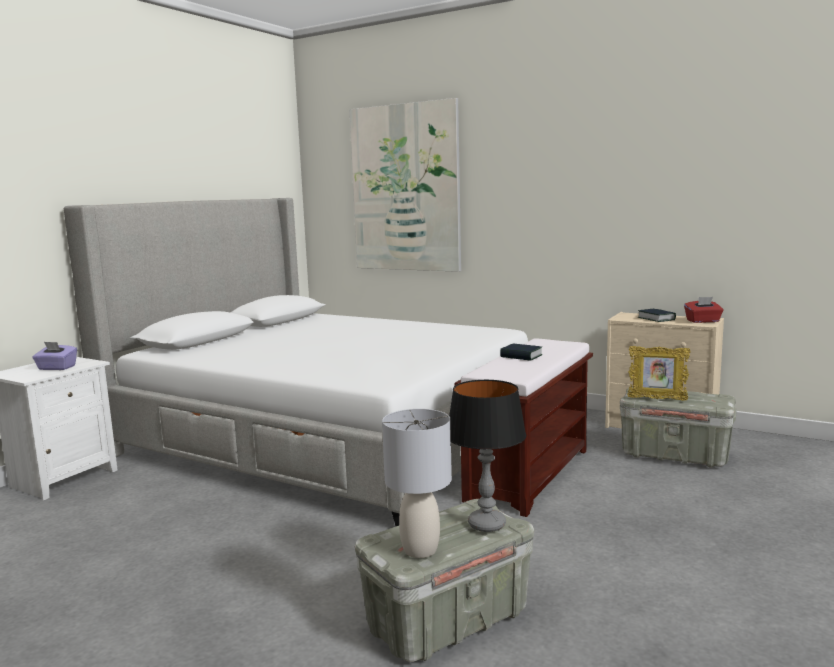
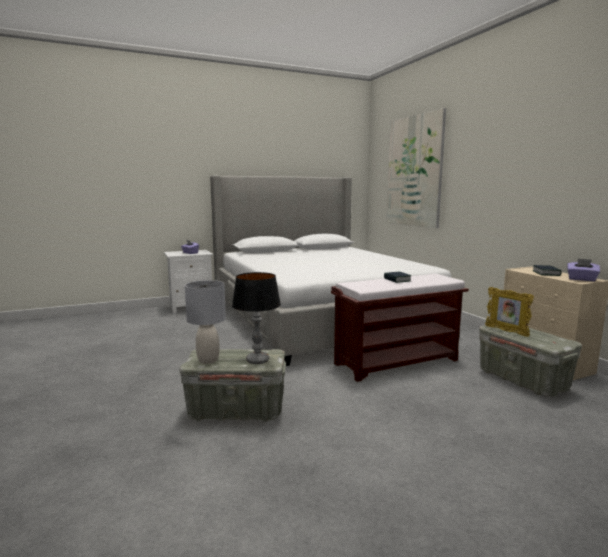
camera: 35 degrees right, 0 degrees up
red tissue box [684,297,724,323] -> purple tissue box [567,259,600,281]

